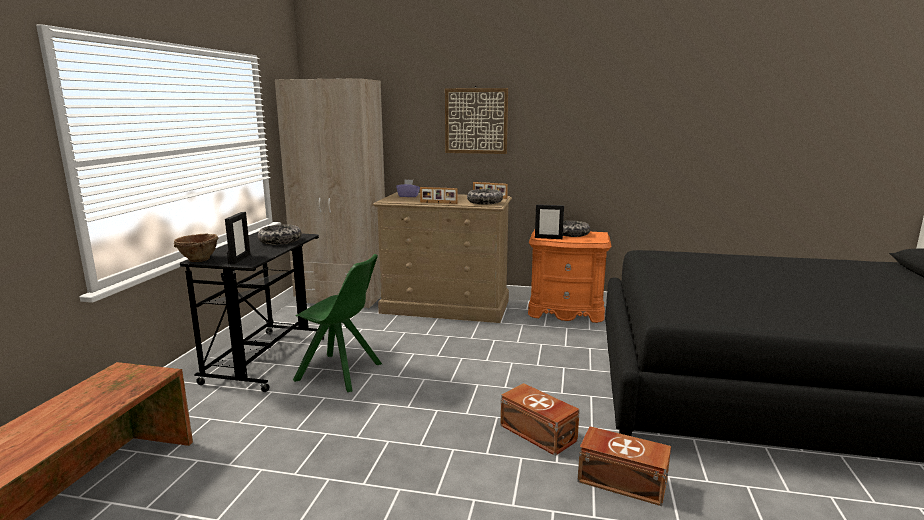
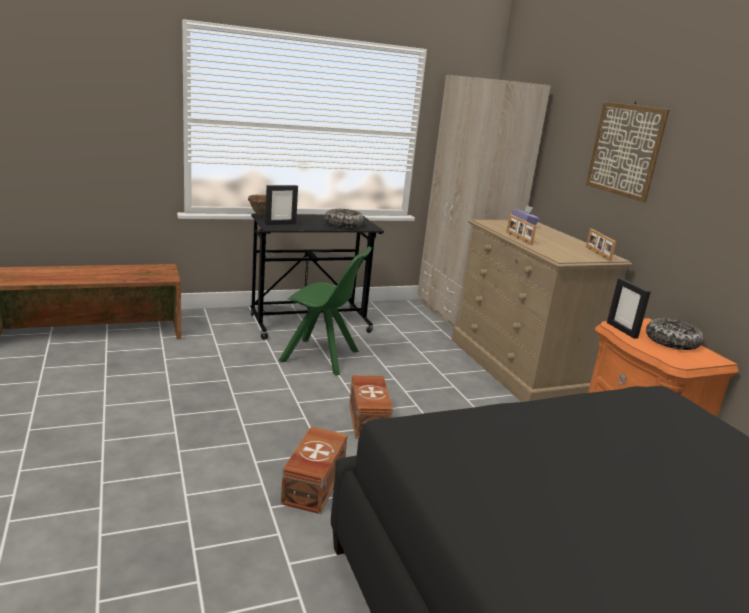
camera: 55 degrees right, 5 degrees up
green chair [293,254,382,392] -> green chair turned 60 degrees counterclockwise [279,246,372,375]
bowl [467,189,503,204] -> none
brown storage box [577,426,671,506] -> brown storage box moved to [349,375,393,439]

